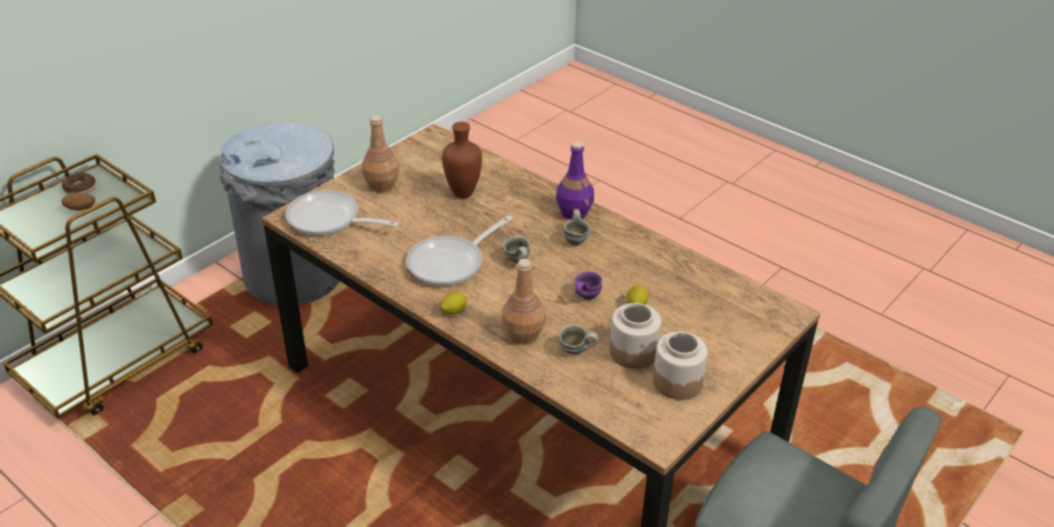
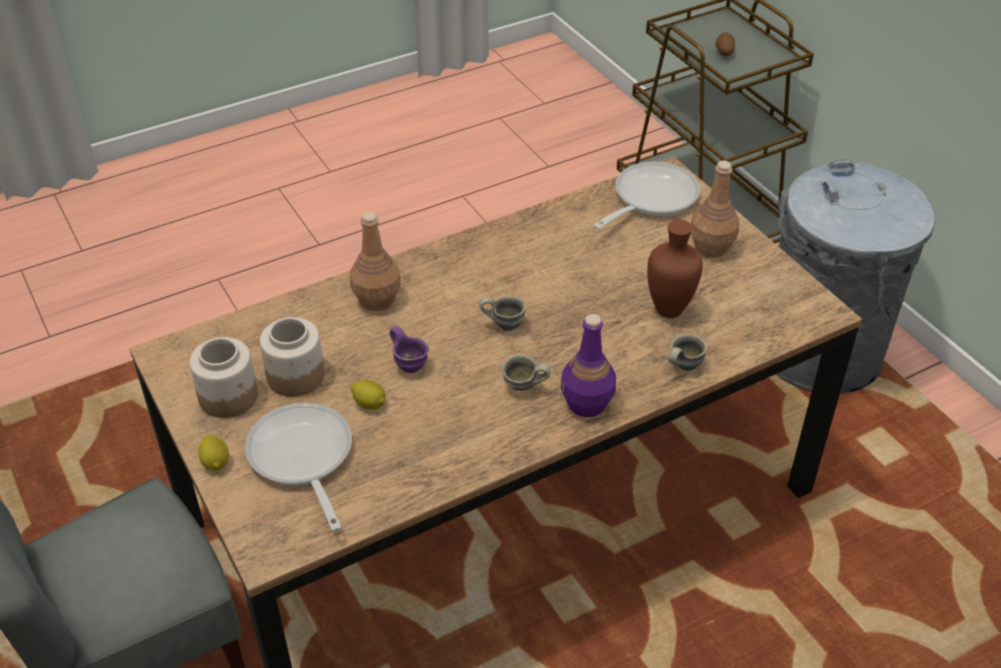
camera: 110 degrees right, 5 degrees up
donut [62,173,96,194] -> none
frying pan [406,216,513,286] -> frying pan moved to [245,403,352,531]
lemon [440,291,466,315] -> lemon moved to [198,435,229,470]
grey mug [559,324,598,355] -> grey mug moved to [669,334,707,370]

